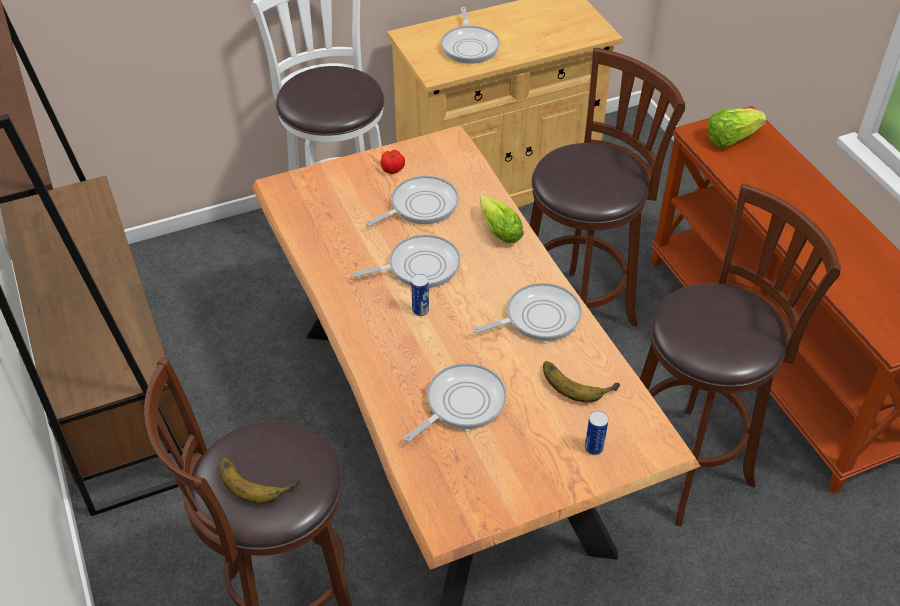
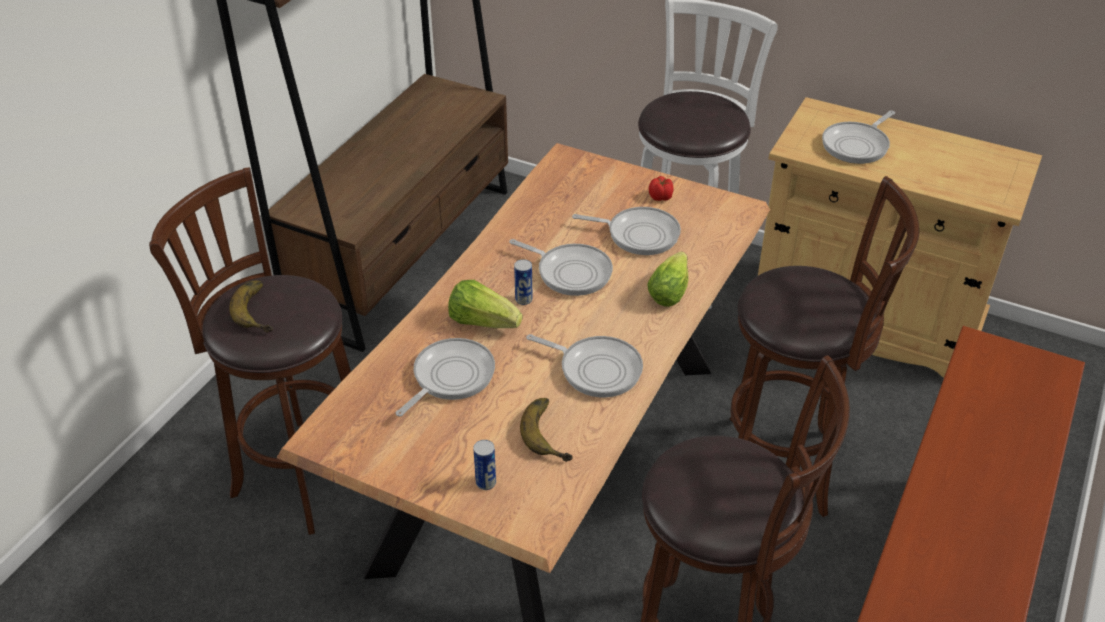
camera: 50 degrees right, 5 degrees down
frying pan [404,363,507,442] -> frying pan turned 60 degrees counterclockwise [395,338,495,416]
lettuce [707,108,767,148] -> lettuce moved to [448,280,522,328]

